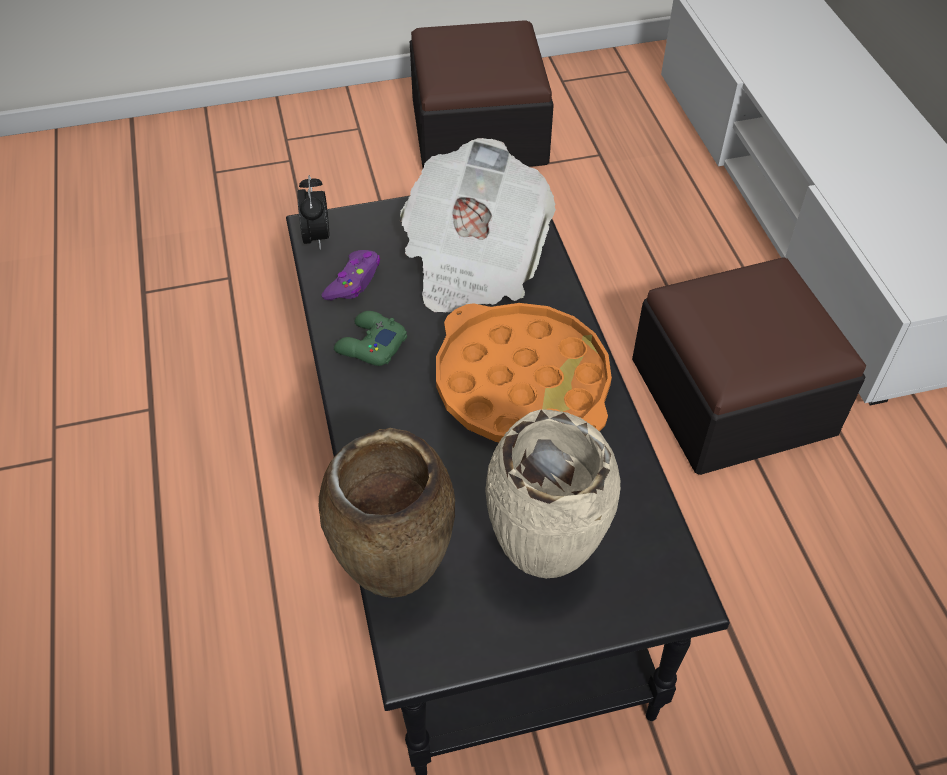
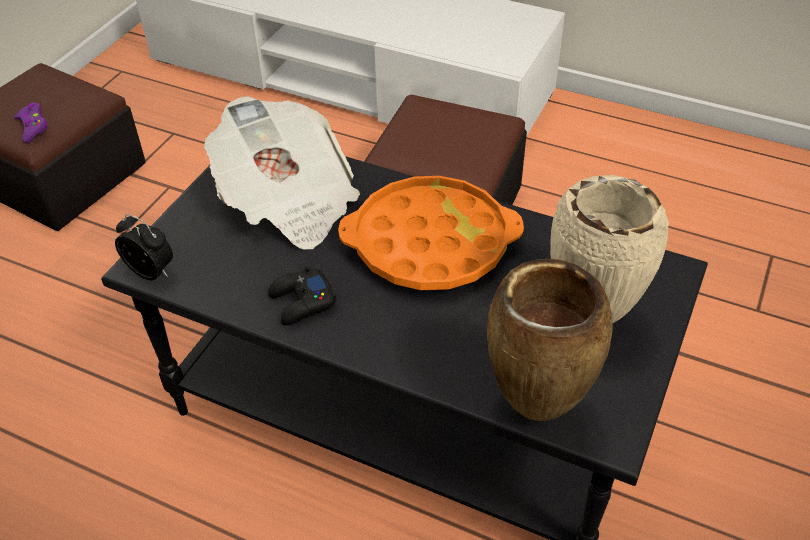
camera: 50 degrees left, 5 degrees down
purple game controller [322,250,380,300] -> purple game controller moved to [14,103,48,143]
green game controller [334,311,407,366] -> black game controller [268,266,337,325]

